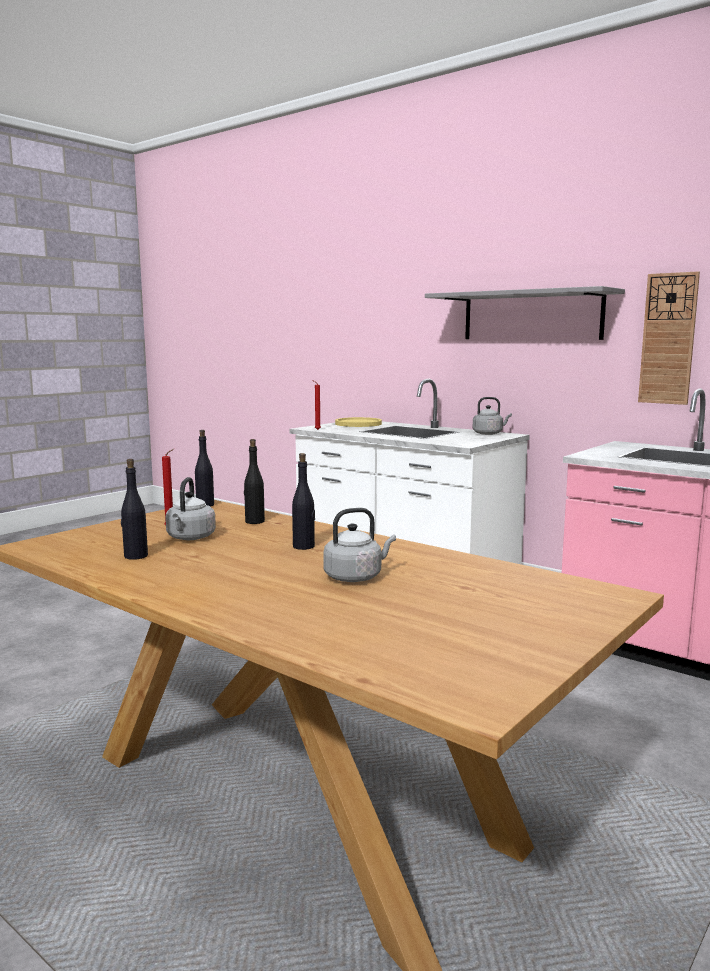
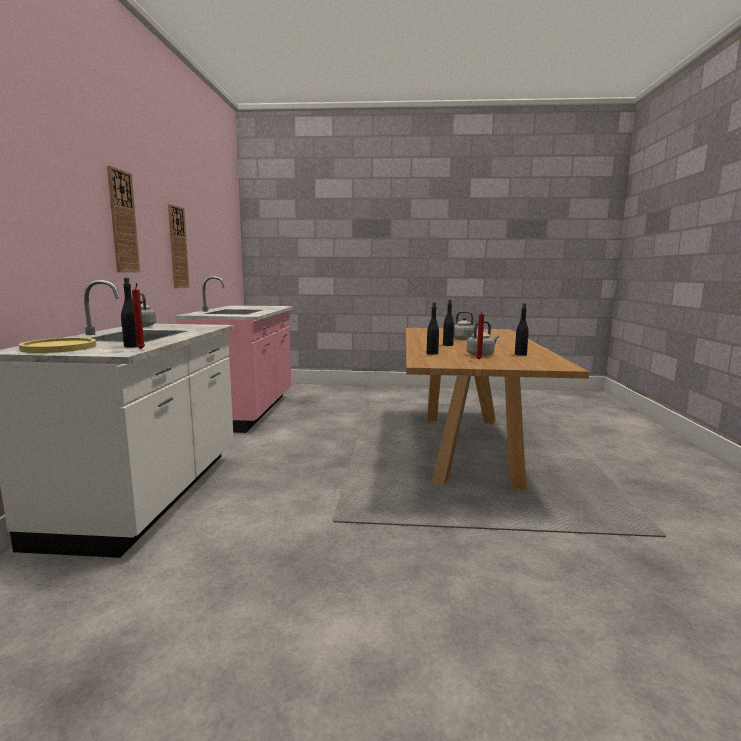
camera: 125 degrees left, 0 degrees up
black bottle [195,430,214,507] -> black bottle moved to [121,278,137,348]
grey shelf [425,286,625,340] -> wall clock [107,166,140,272]

